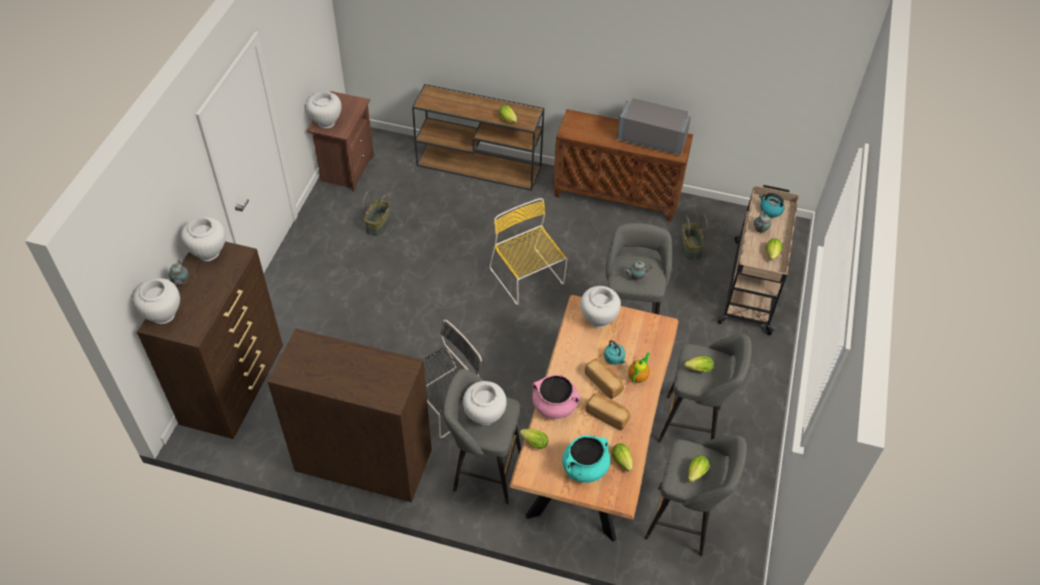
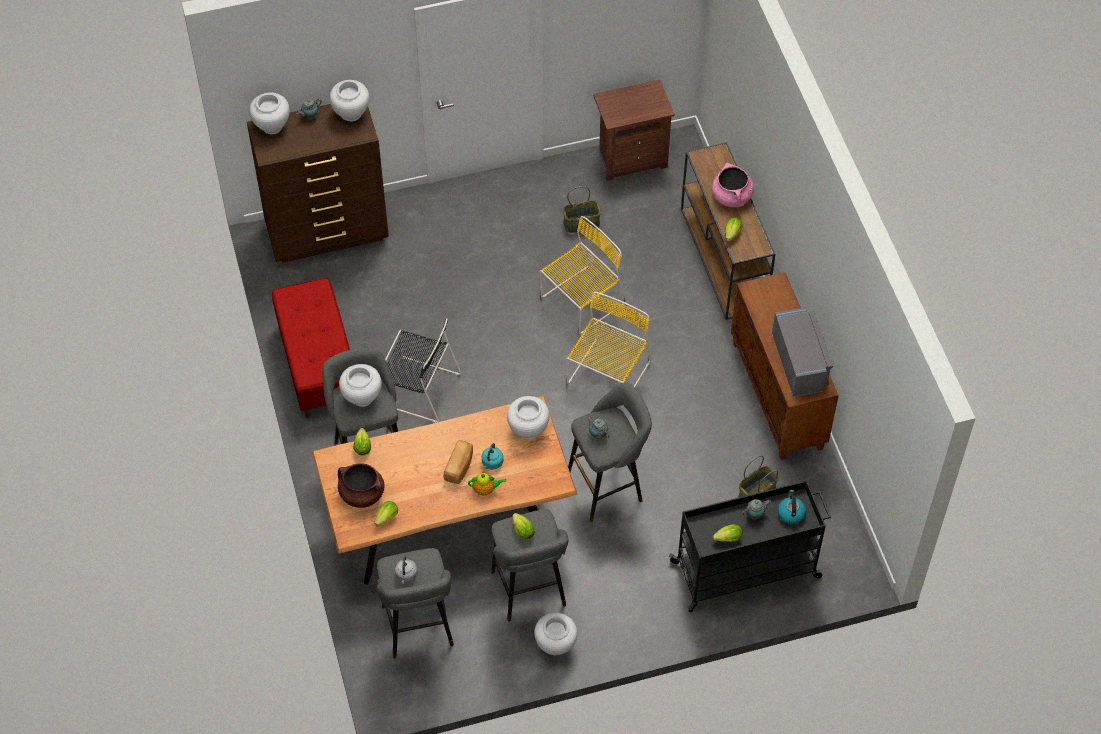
camera: 60 degrees right, 5 degrees up
brown dresser [268,328,432,502] -> red bench [272,278,350,418]
white vase [306,92,341,128] -> white vase moved to [534,612,578,655]
pink cooking pot [532,375,581,419] -> pink cooking pot moved to [712,163,754,207]
turquoise cooking pot [562,435,610,483] -> brown cooking pot [338,463,385,508]
bread [586,393,631,430] -> none
lettuce [688,455,709,483] -> grey kettle [395,555,418,584]
beige cart [718,185,799,335] -> black cart [669,481,831,613]
none -> yellow chair [540,216,627,334]

